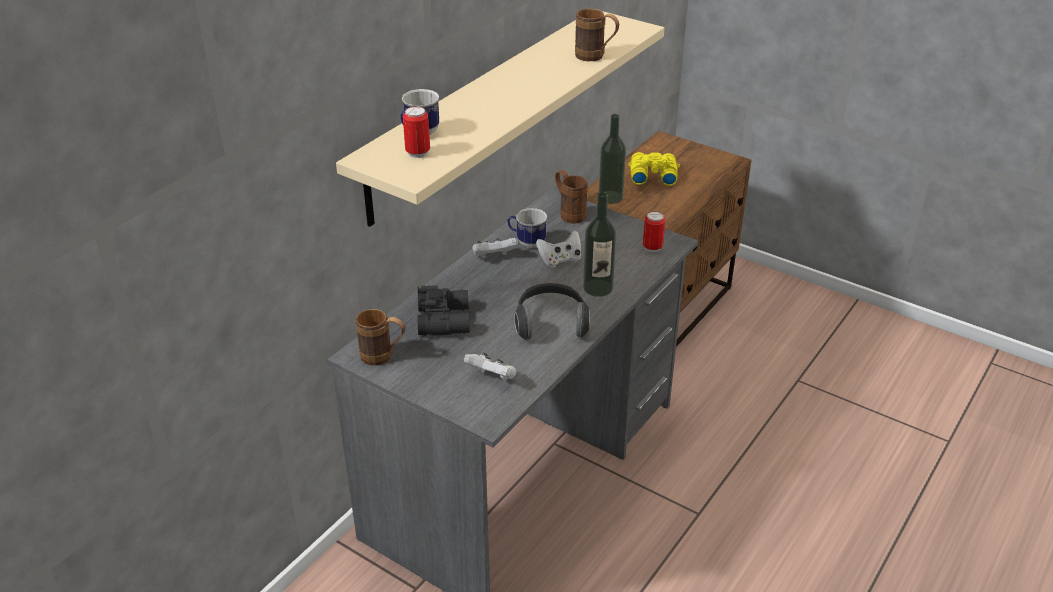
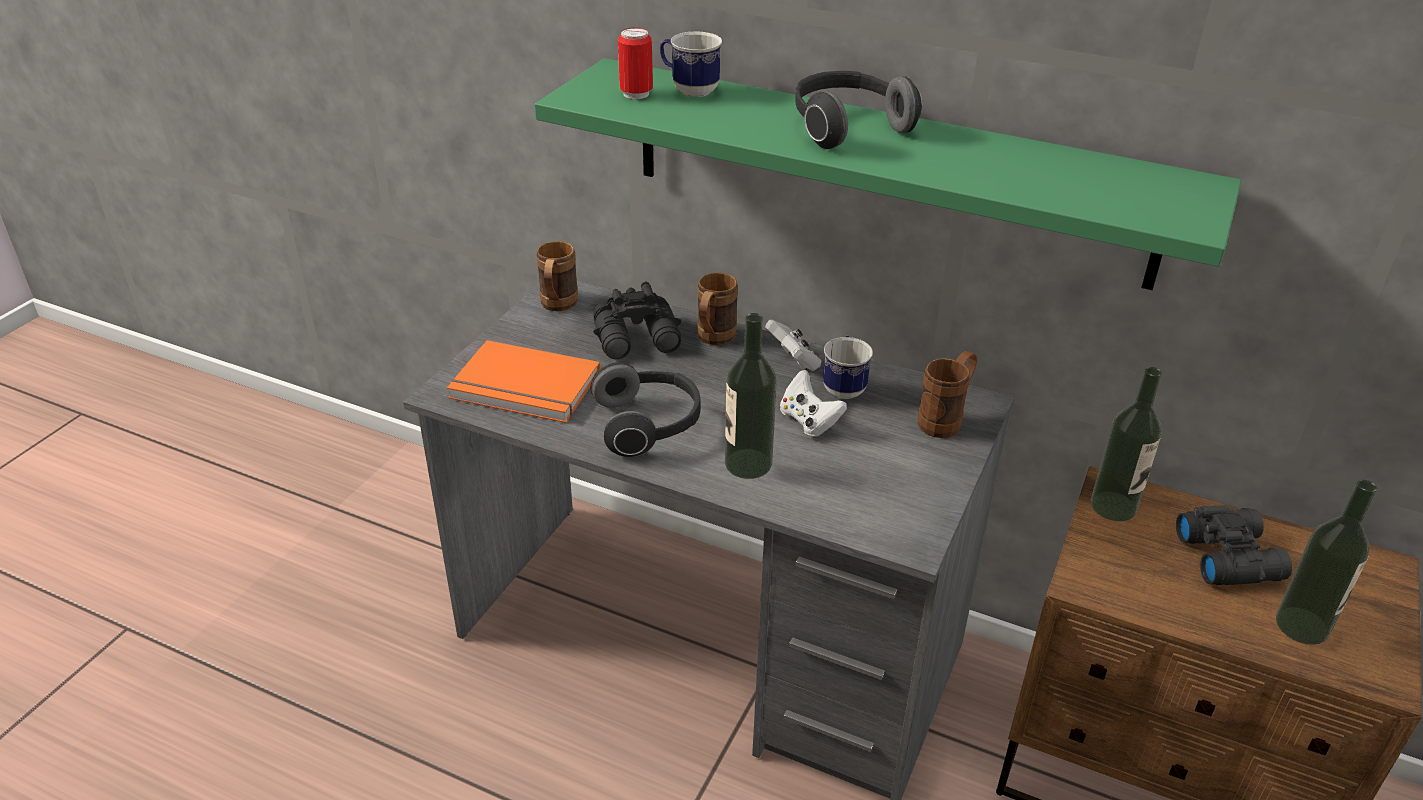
camera: 80 degrees right, 0 degrees up
beige shelf [336,11,664,227] -> green shelf [535,58,1242,290]
white game controller [464,352,516,381] -> orange book [447,340,600,423]
brown mug [575,9,619,61] -> brown mug moved to [697,272,738,345]
yellow binoculars [628,152,680,186] -> black binoculars [1176,505,1292,585]
can [643,211,665,253] -> none
none -> headphones [795,71,922,149]
none -> bottle [1276,480,1377,645]

